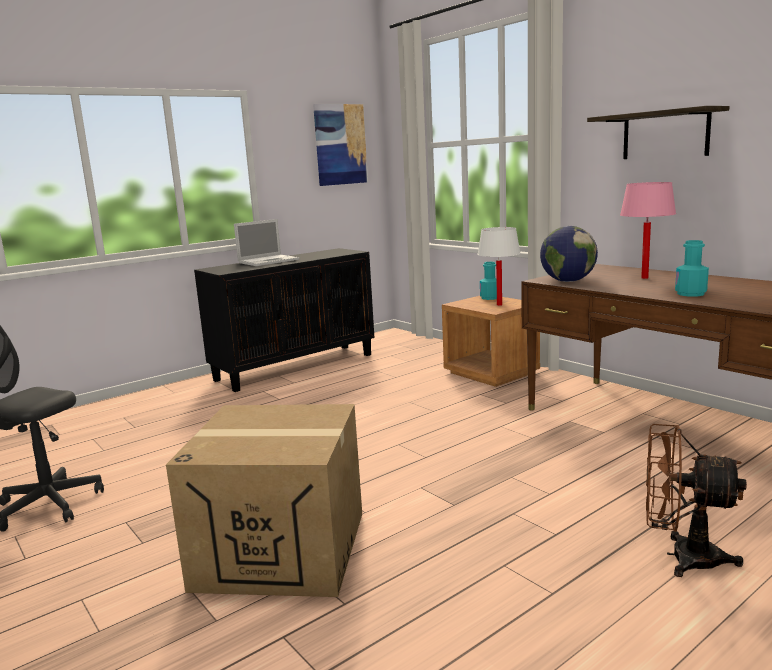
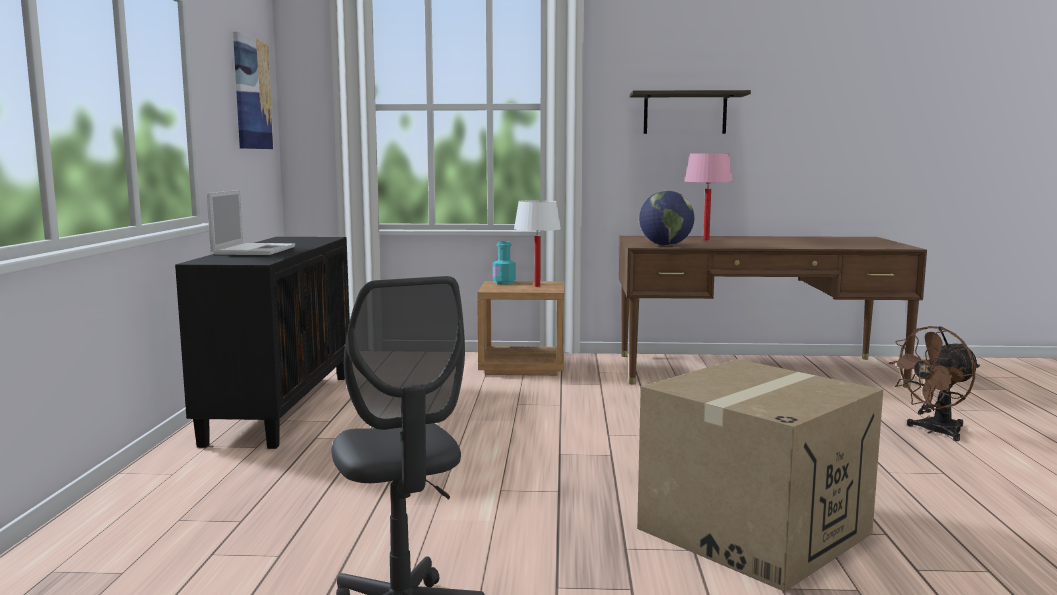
camera: 50 degrees left, 5 degrees down
turquoise bottle [675,240,709,297] -> none

